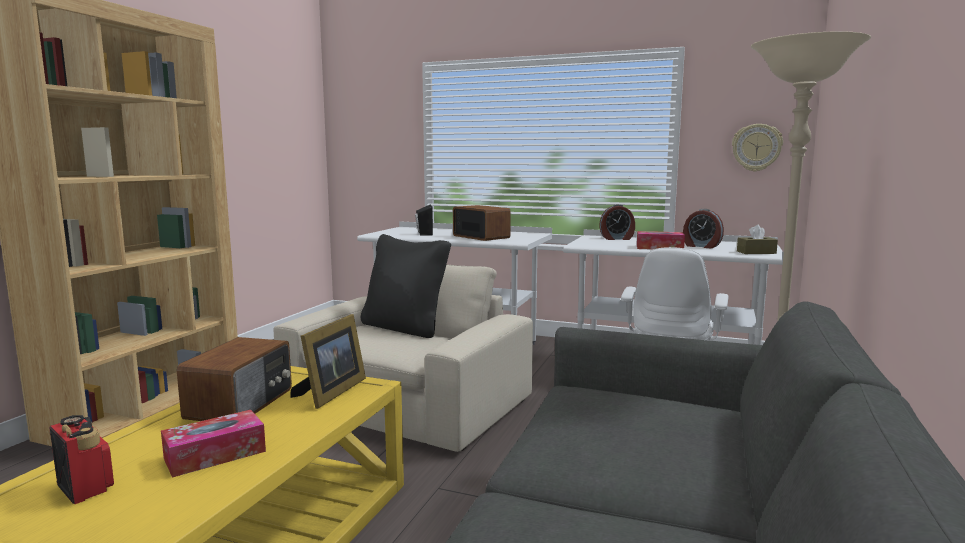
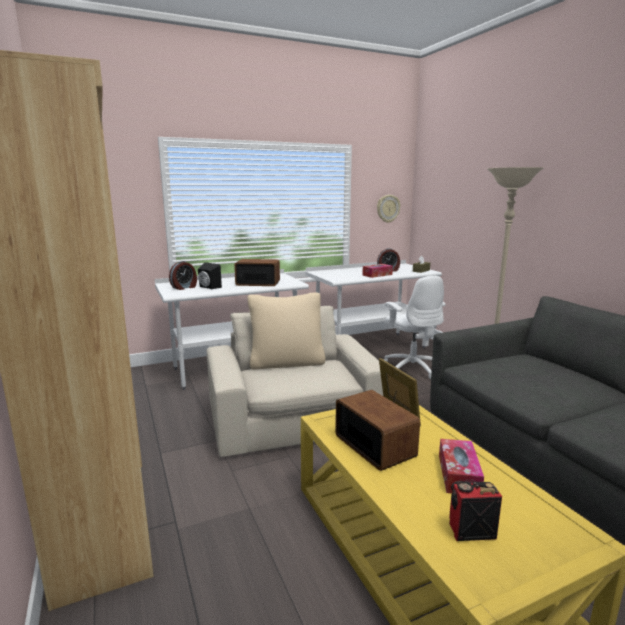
camera: 45 degrees left, 5 degrees up
black pillow [361,234,451,338] -> beige pillow [247,293,326,369]
alarm clock [599,204,635,240] -> alarm clock moved to [169,261,197,290]

